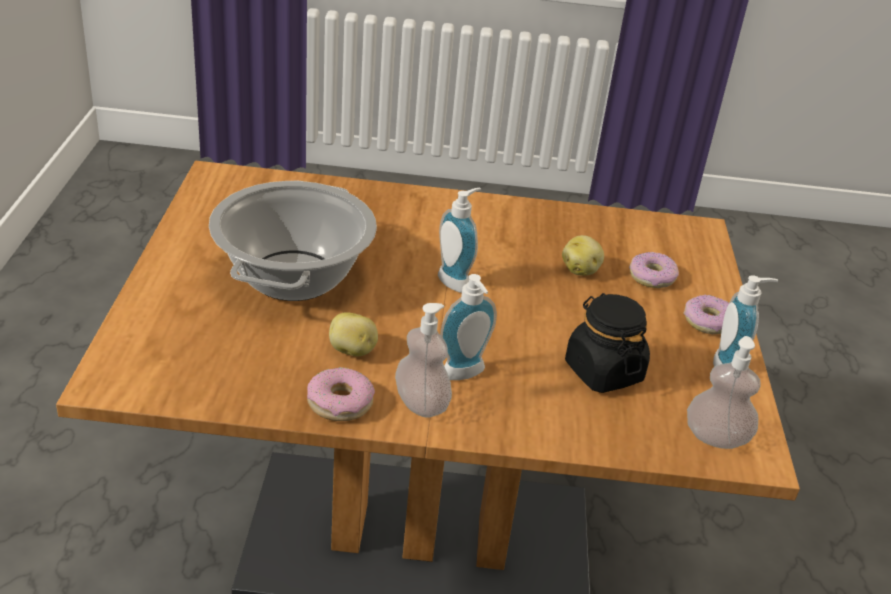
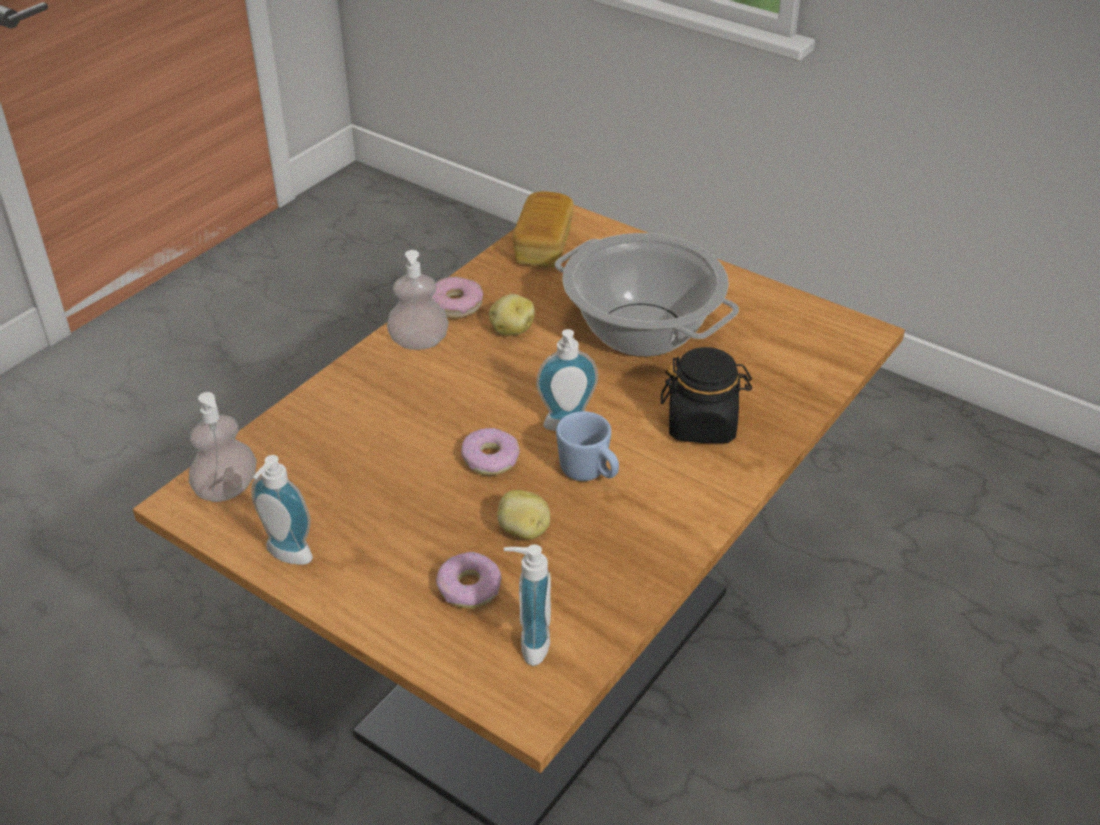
camera: 125 degrees right, 5 degrees up
soap dispenser [440,274,497,380] -> soap dispenser moved to [504,544,551,666]
black jar [565,293,650,393] -> black jar moved to [661,347,752,443]
donut [684,295,729,334] -> donut moved to [461,428,520,475]
none -> bread [513,191,574,267]
none -> blue mug [556,411,619,481]

